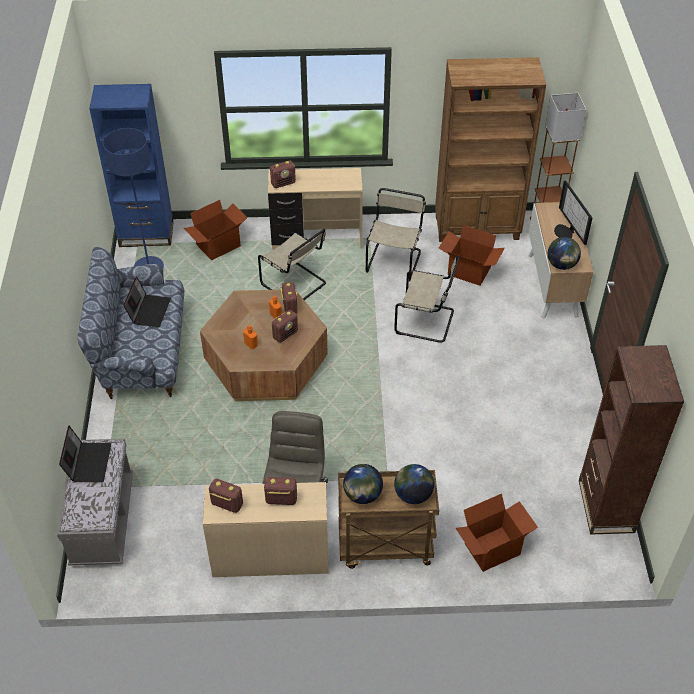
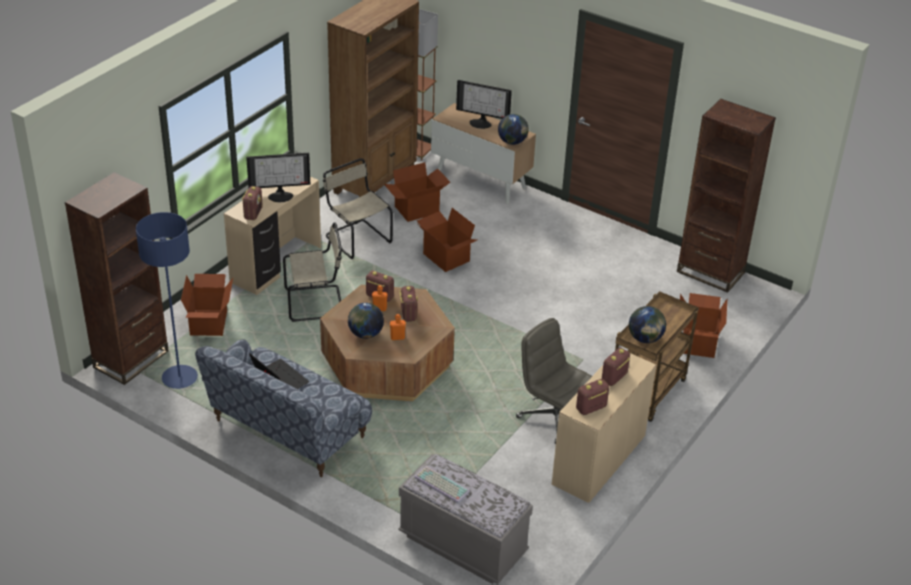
camera: 55 degrees left, 10 degrees down
laptop [59,426,111,482] -> keyboard [414,466,470,503]
blue bookcase [89,84,174,247] -> brown bookcase [65,172,169,385]
beige chair [394,256,460,343] -> cardboard box [417,208,477,272]
globe [394,464,434,504] -> globe moved to [348,303,384,339]
none -> monitor [246,153,310,202]

